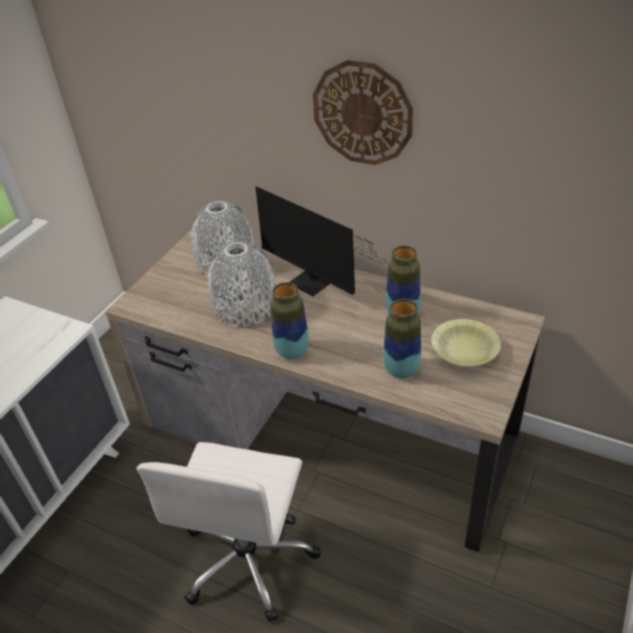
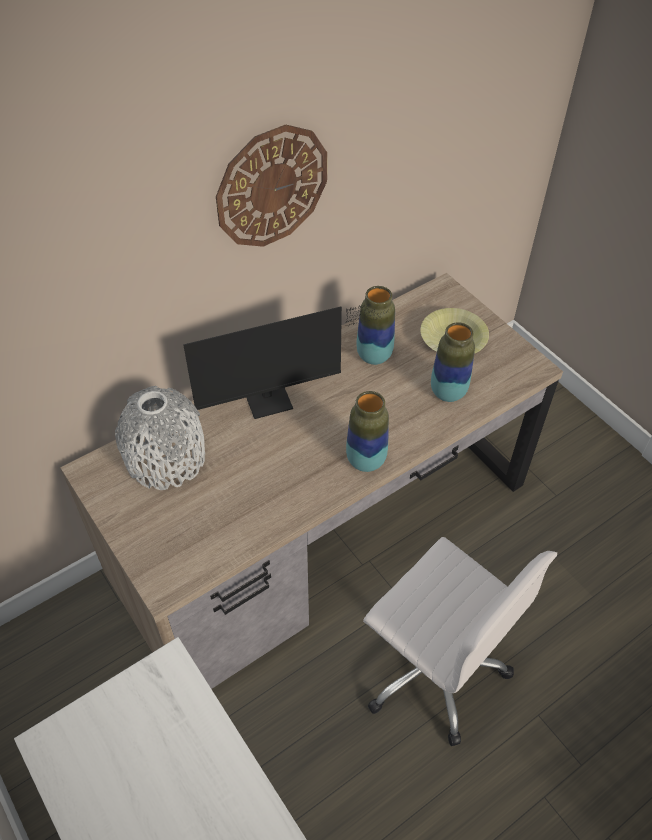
camera: 65 degrees left, 10 degrees up
grey vase [208,241,275,327] -> none

